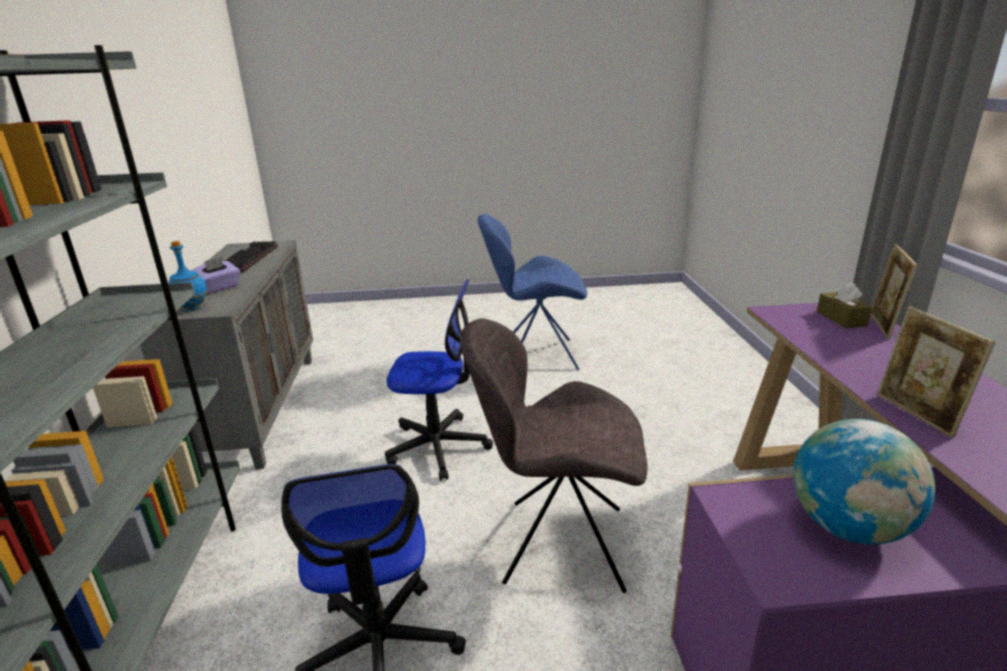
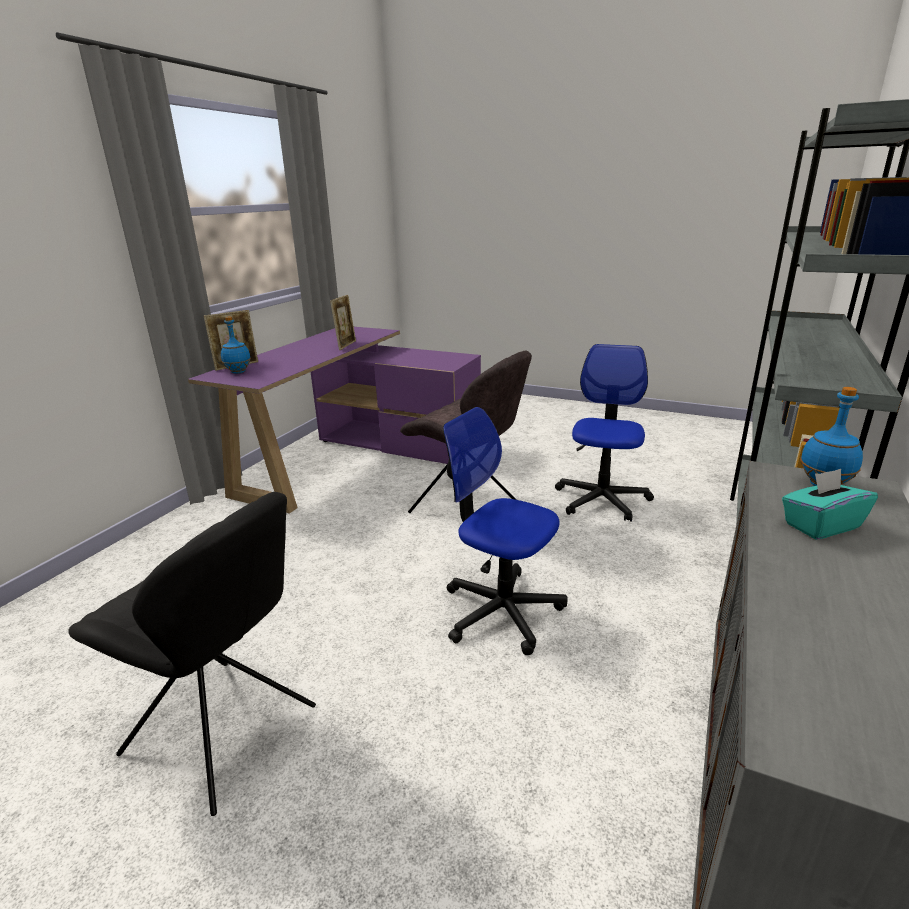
camera: 150 degrees left, 0 degrees up
purple tissue box [190,257,240,294] -> turquoise tissue box [782,469,878,539]
keyboard [224,241,278,272] -> none
blue chair [478,214,587,370] -> black chair [69,492,316,816]
globe [793,419,935,545] -> none
brown tissue box [817,282,872,328] -> blue bottle [221,316,251,374]

